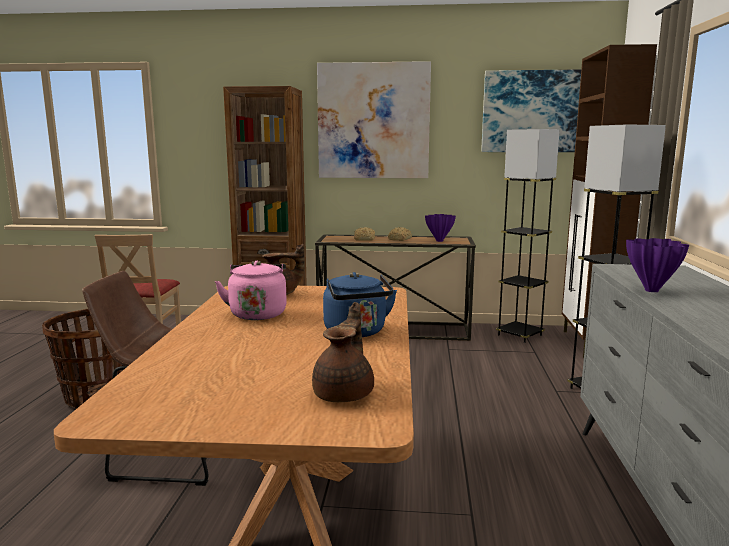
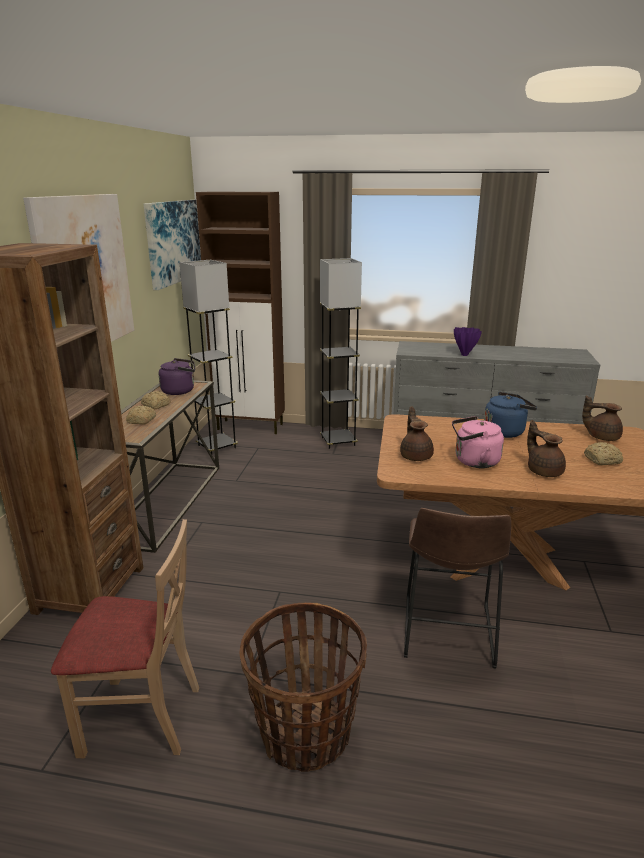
camera: 85 degrees left, 10 degrees up
purple vase [425,214,456,242] -> purple kettle [159,358,195,395]
none -> brown teapot [527,420,566,477]
none -> bread [584,442,623,465]

